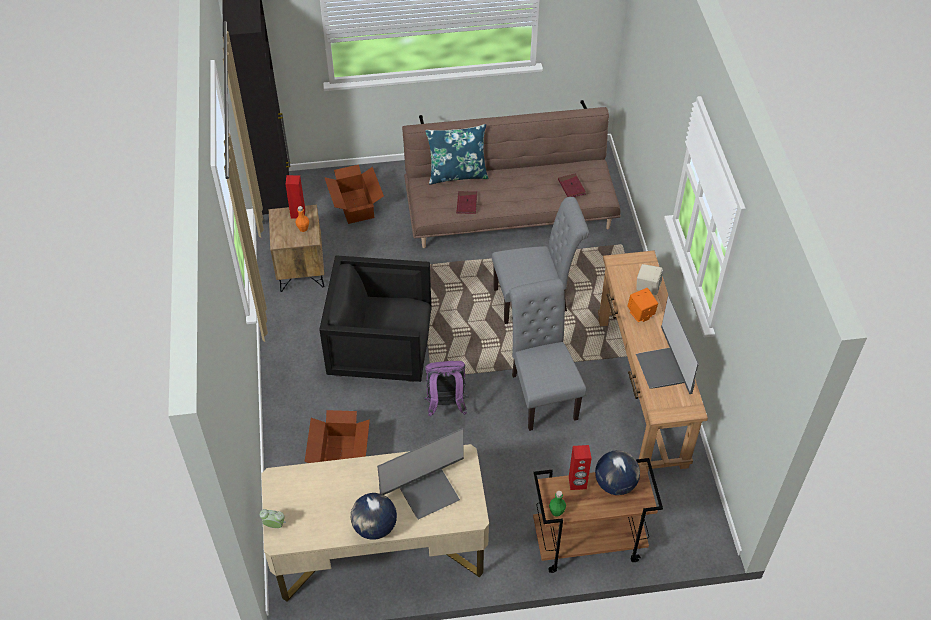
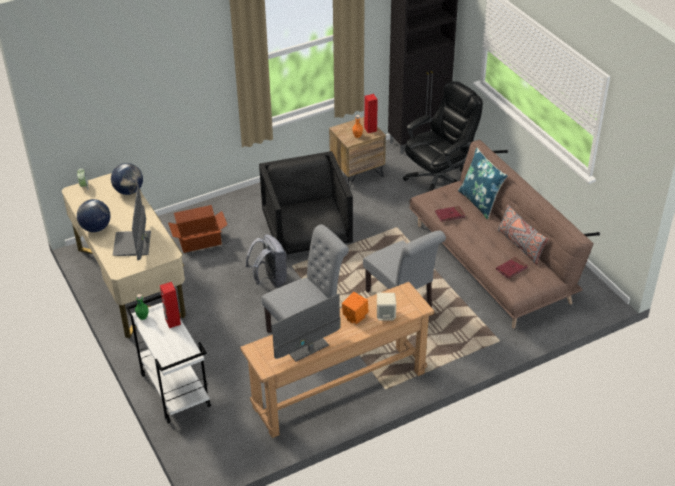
camera: 70 degrees right, 10 degrees down
cardboard box [324,164,384,224] -> black office chair [403,81,483,192]
monitor [377,428,464,519] -> monitor turned 45 degrees clockwise [113,183,151,260]
purple backpack [423,361,469,416] -> grey backpack [246,234,287,287]
brown cart [533,458,663,573] -> white cart [126,295,211,423]
globe [595,450,640,495] -> globe moved to [111,163,143,195]
none -> grey pillow [498,205,549,265]

